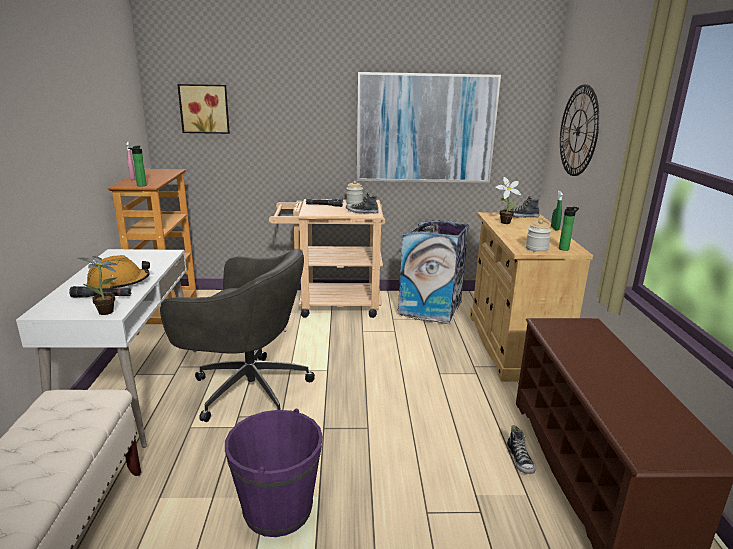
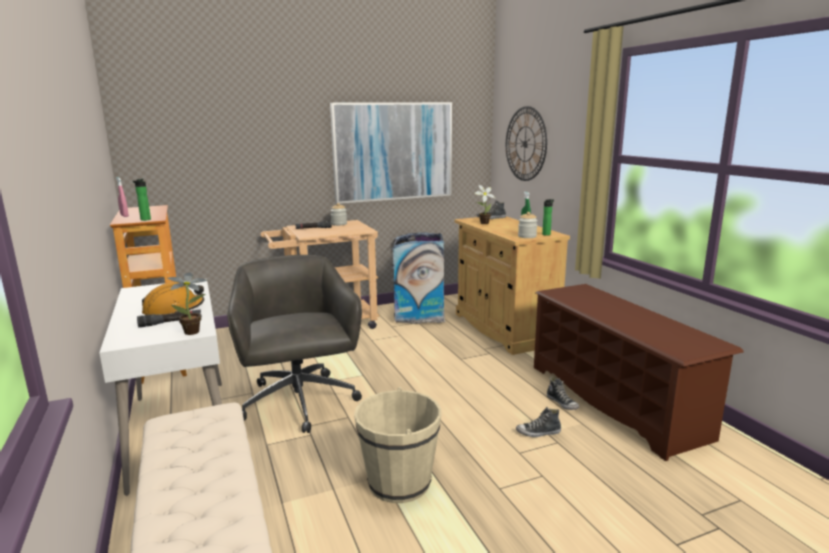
camera: 20 degrees left, 5 degrees down
grey office chair [160,249,315,422] -> grey office chair turned 105 degrees counterclockwise [227,255,362,433]
picture [177,84,230,134] -> none
purple bucket [225,409,323,537] -> beige bucket [354,387,441,503]
shoe [346,192,379,214] -> shoe moved to [516,407,561,437]

